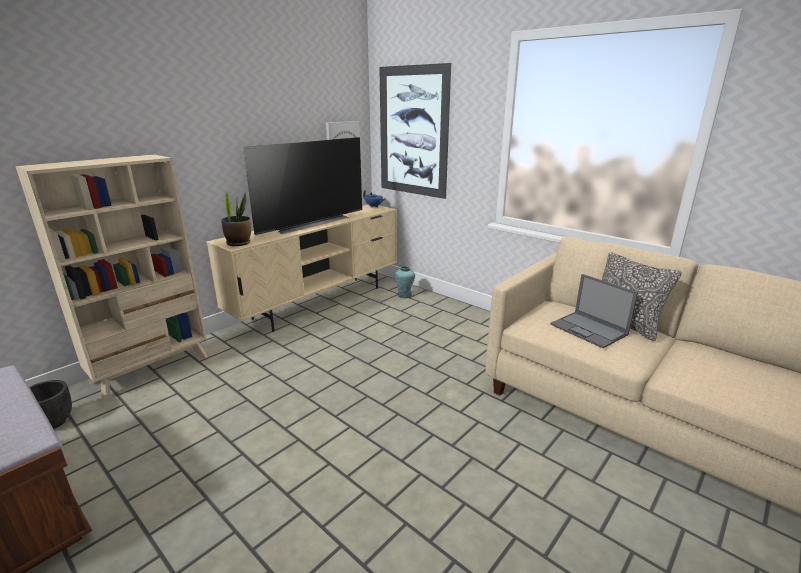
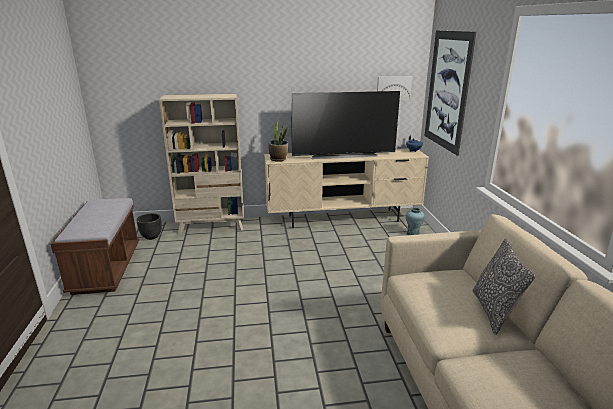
camera: 40 degrees right, 0 degrees up
laptop [550,274,638,348] -> none

